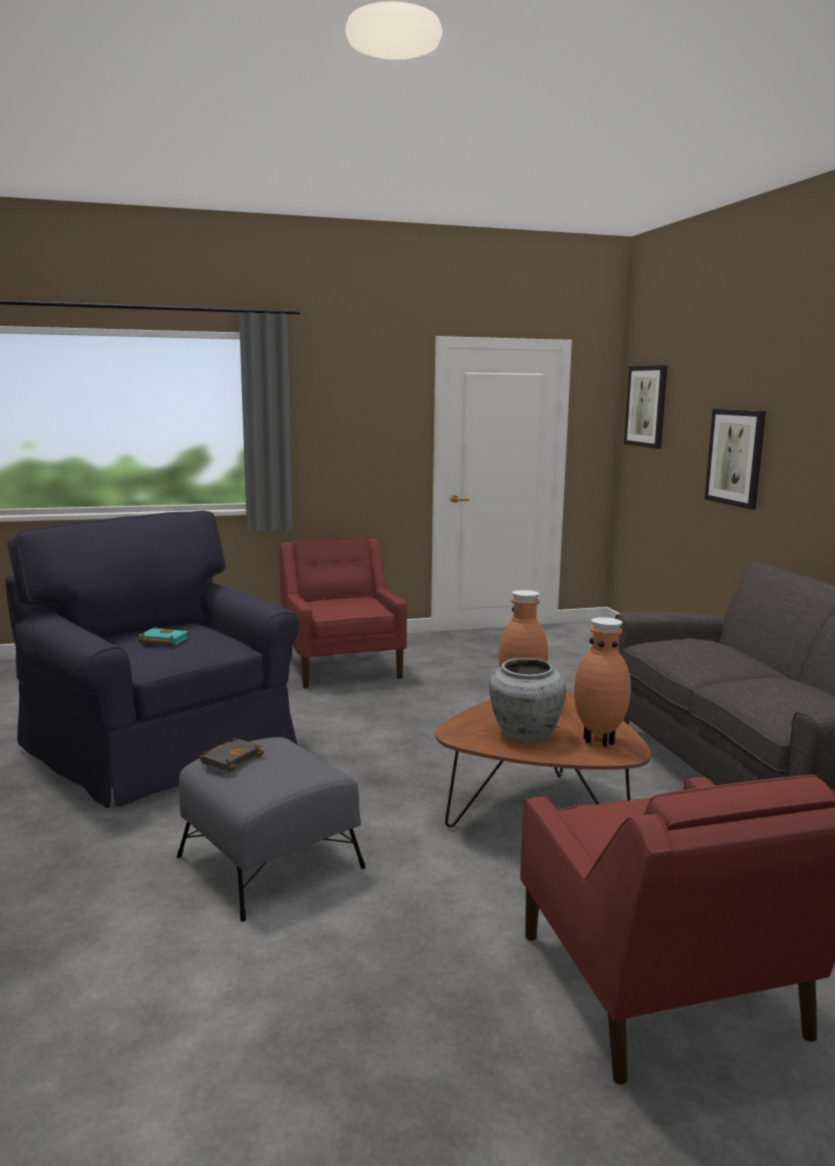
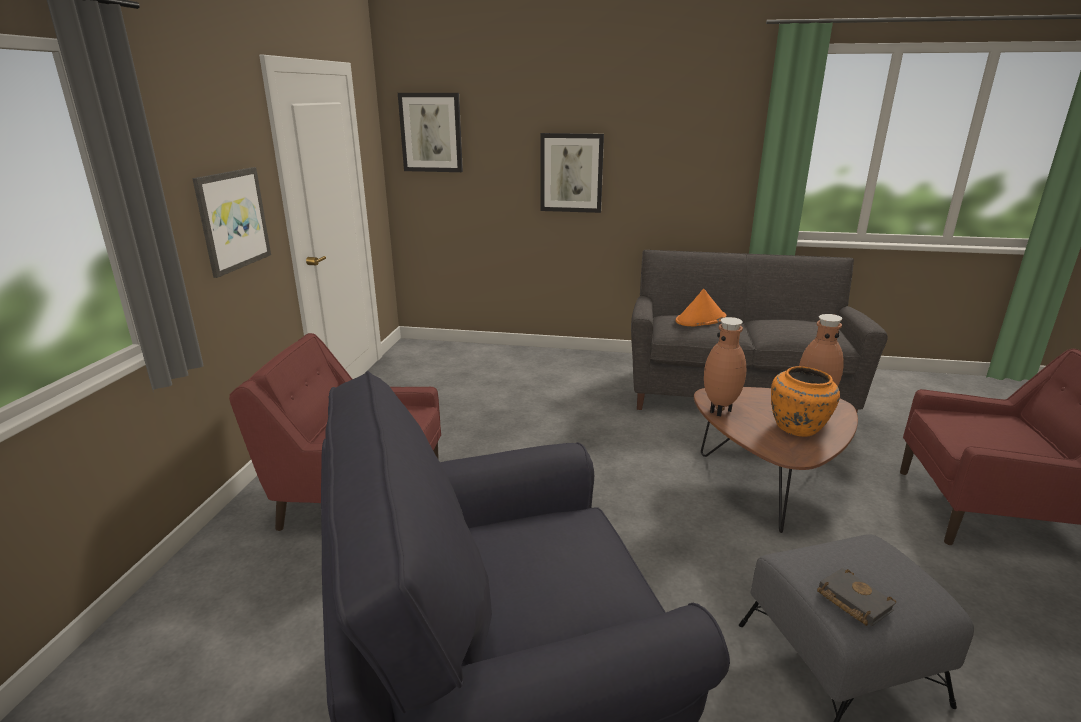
camera: 65 degrees left, 10 degrees up
turquoise book [138,627,189,646] -> none
grey vase [489,658,566,743] -> orange vase [771,366,840,437]
none -> picture [192,167,271,278]
none -> orange hat [676,289,726,326]

